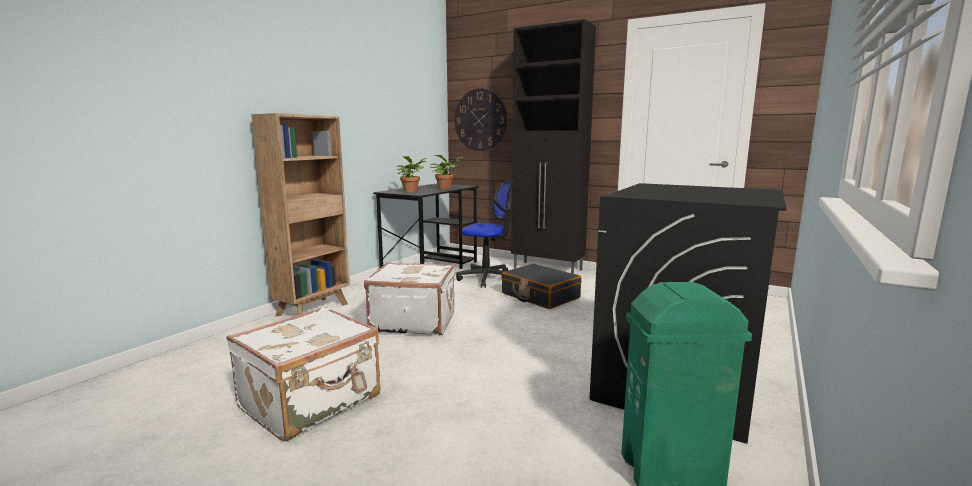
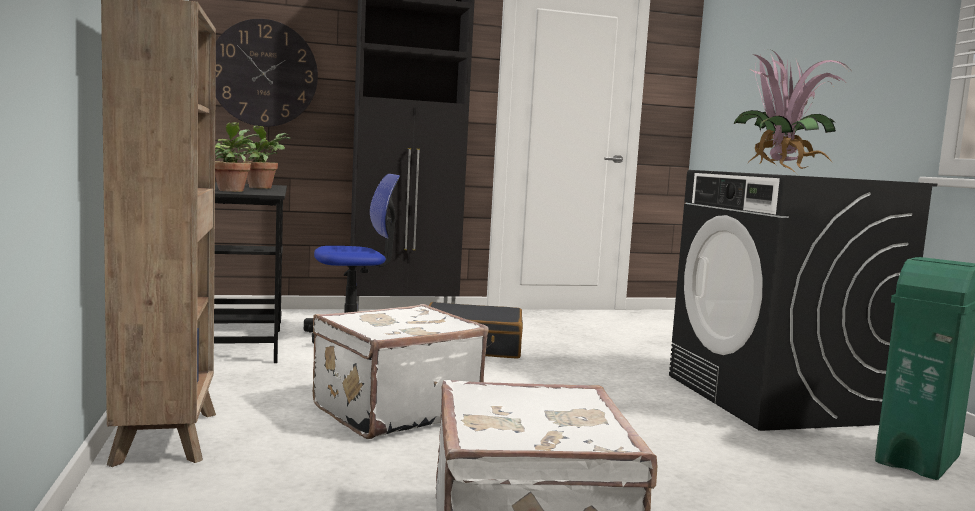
camera: 45 degrees left, 5 degrees down
none -> potted plant [733,49,850,174]

